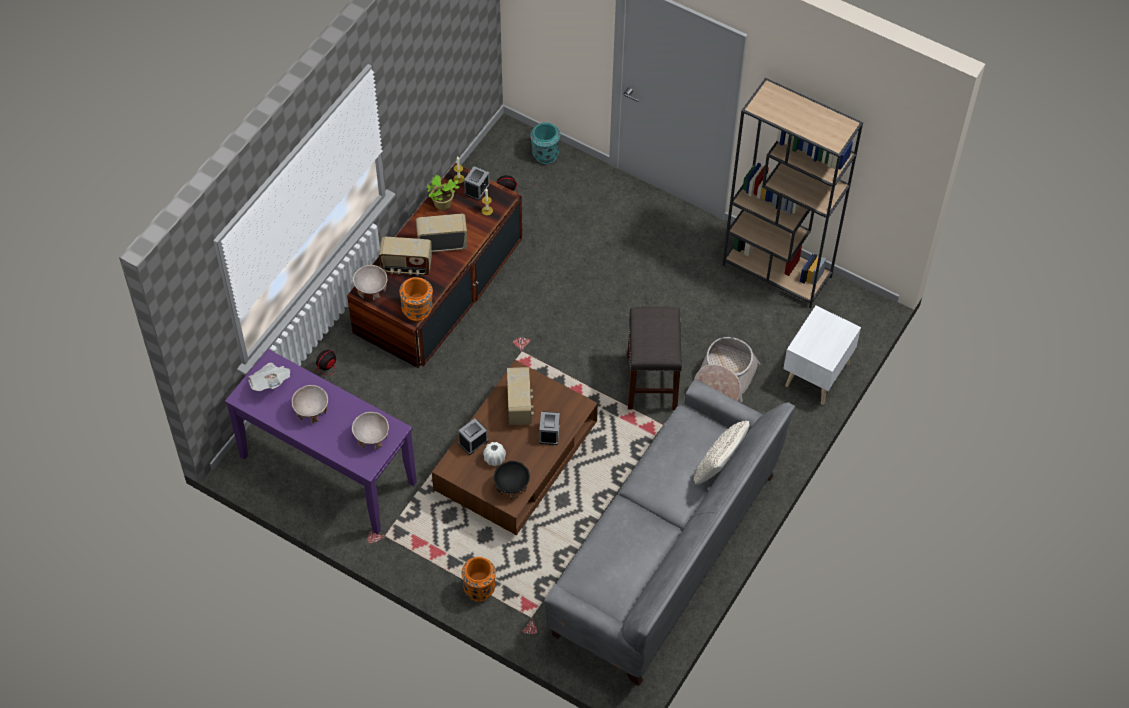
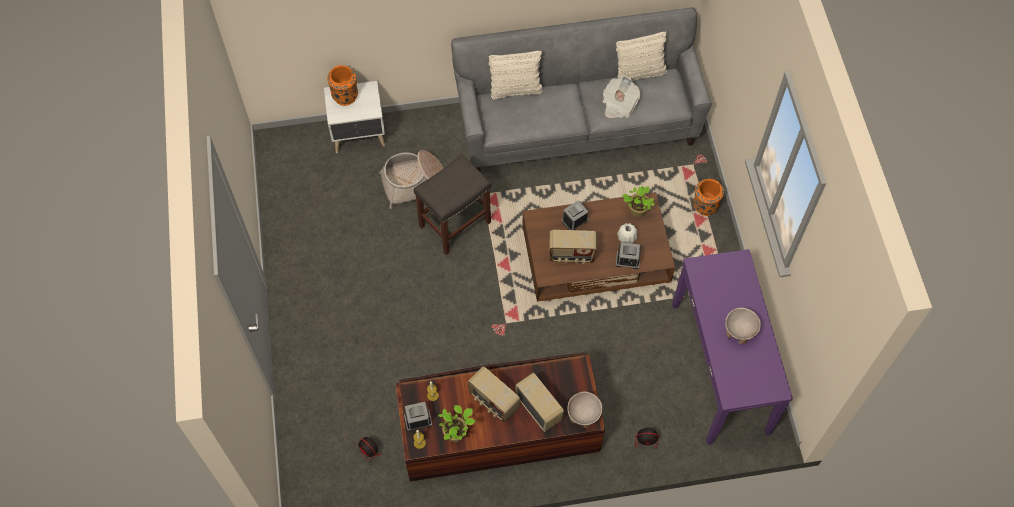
camera: 130 degrees left, 5 degrees up
newspaper [249,363,290,391] -> newspaper moved to [603,76,640,118]
beige bowl [352,412,389,450] -> none
orange vase [399,277,433,321] -> orange vase moved to [327,65,358,106]
black bowl [494,461,530,499] -> potted plant [622,186,655,217]
radio [507,367,534,425] -> radio turned 135 degrees counterclockwise [549,230,597,264]
turquoise vase [531,122,560,164] -> none
bookcase [722,78,863,309] -> none
none -> beige pillow [616,31,667,82]

